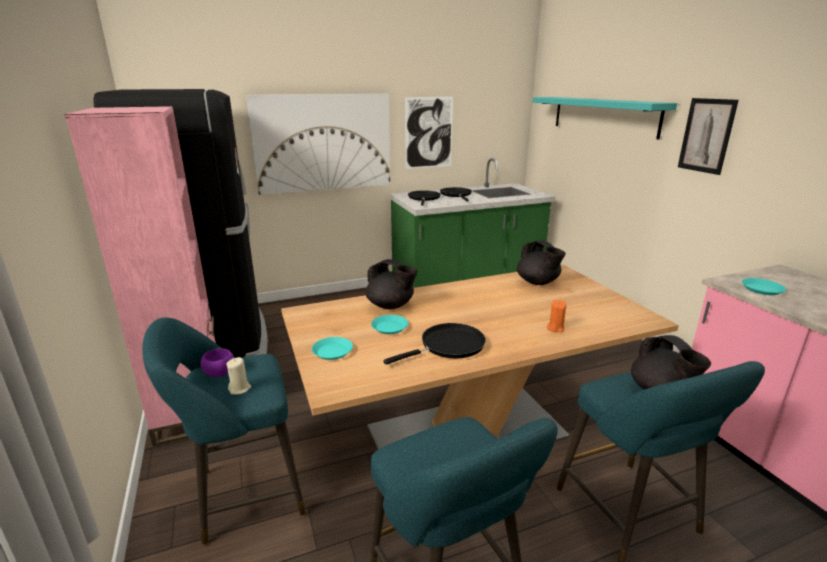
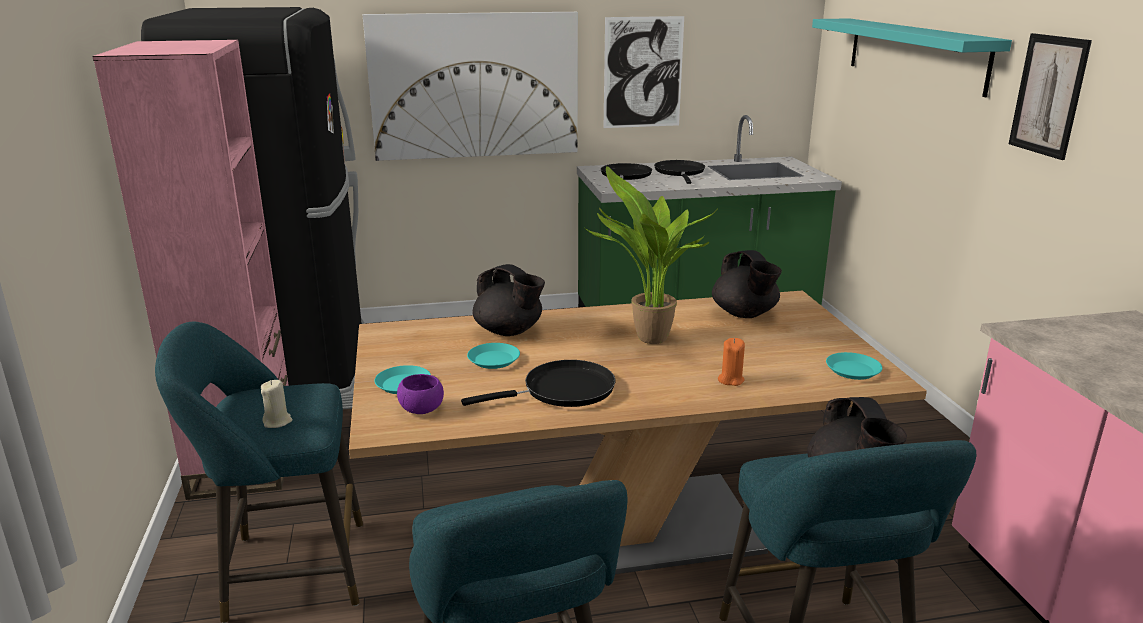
camera: 10 degrees right, 0 degrees up
purple bowl [201,348,234,377] -> purple bowl moved to [397,374,444,414]
turquoise plate [742,278,786,295] -> turquoise plate moved to [826,352,882,380]
none -> potted plant [585,166,717,344]

